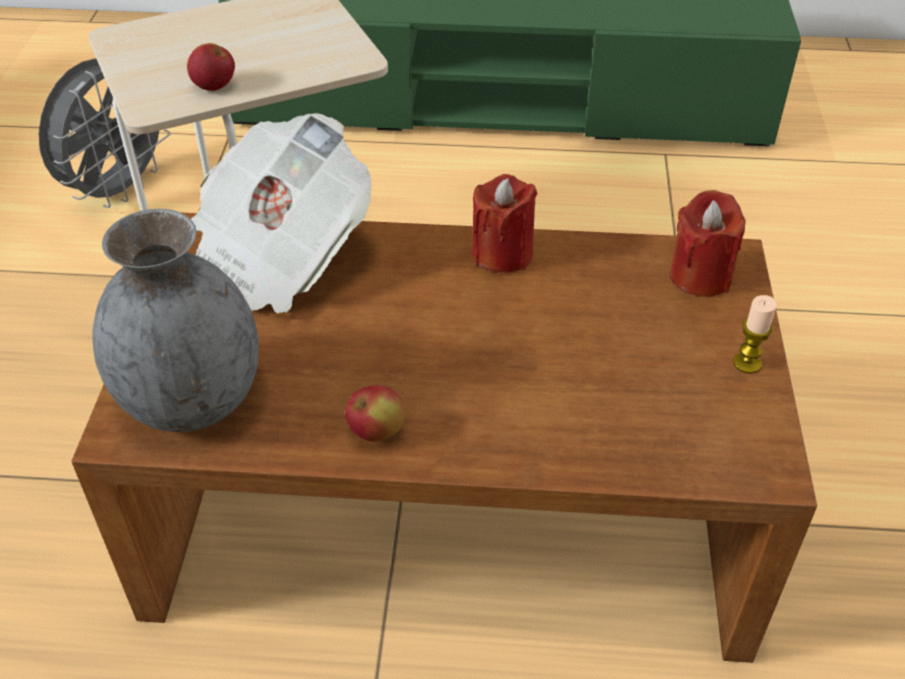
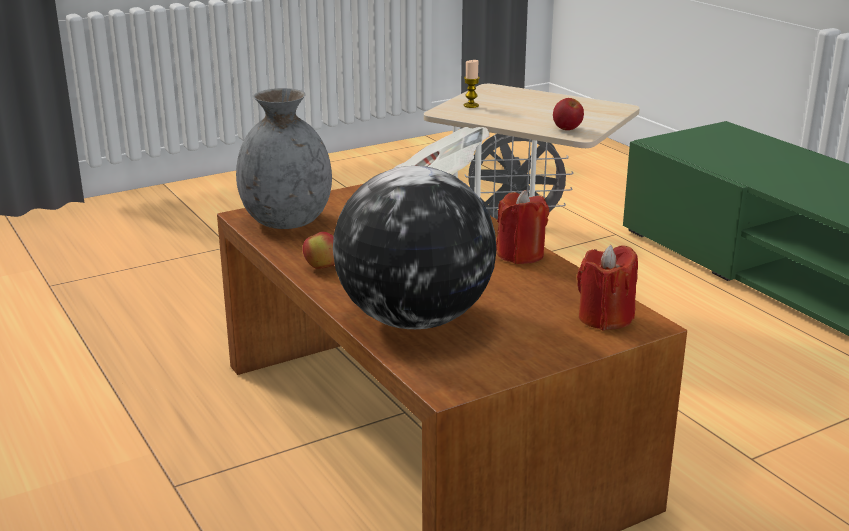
camera: 55 degrees right, 20 degrees down
apple [187,43,235,91] -> apple moved to [553,98,584,130]
candle [733,295,777,374] -> candle moved to [464,60,480,108]
none -> globe [333,166,496,329]

